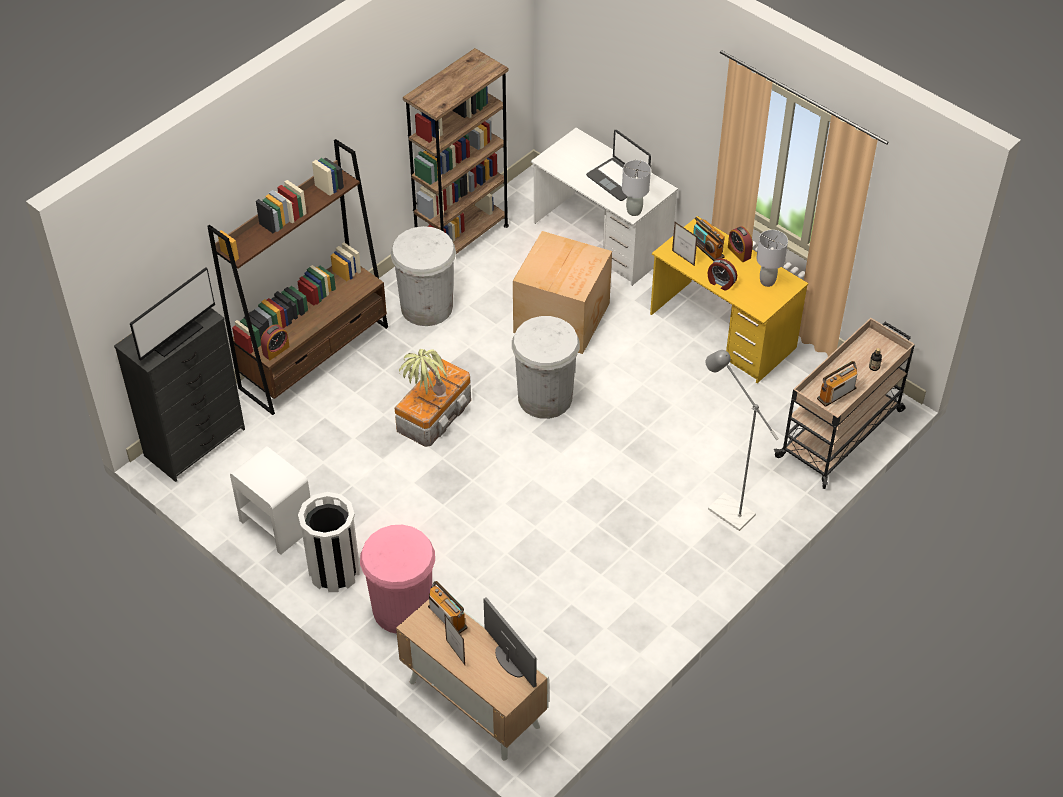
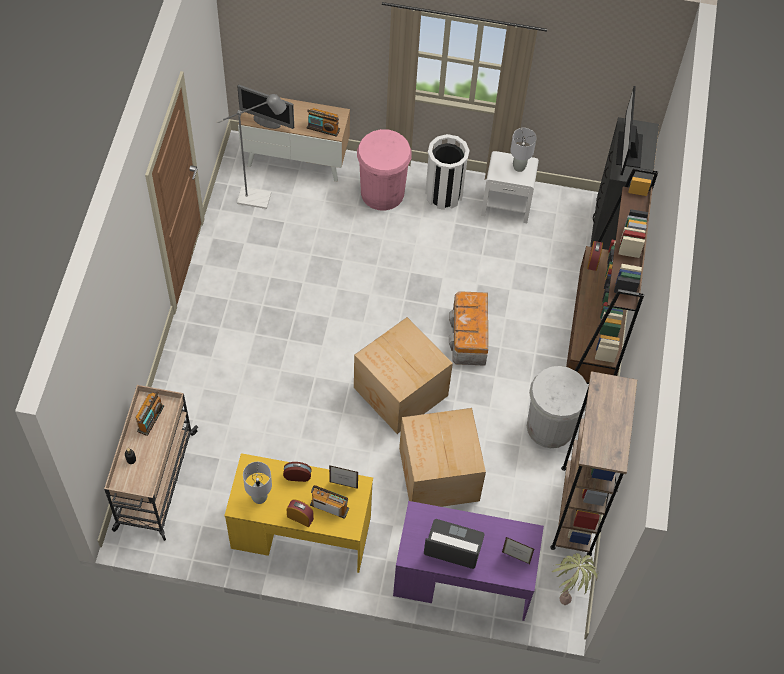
camera: 145 degrees right, 10 degrees up
potted plant [399,349,447,396] -> potted plant moved to [552,553,598,605]
picture frame [444,613,465,665] -> picture frame moved to [502,537,534,564]
white trash can [512,316,580,419] -> cardboard box [354,317,453,434]
white desk [531,127,678,286] -> purple desk [393,501,544,621]
grey table lamp [622,160,651,216] -> grey table lamp moved to [510,128,536,172]
grey floor lamp [706,350,779,531] -> grey floor lamp moved to [217,94,286,209]

